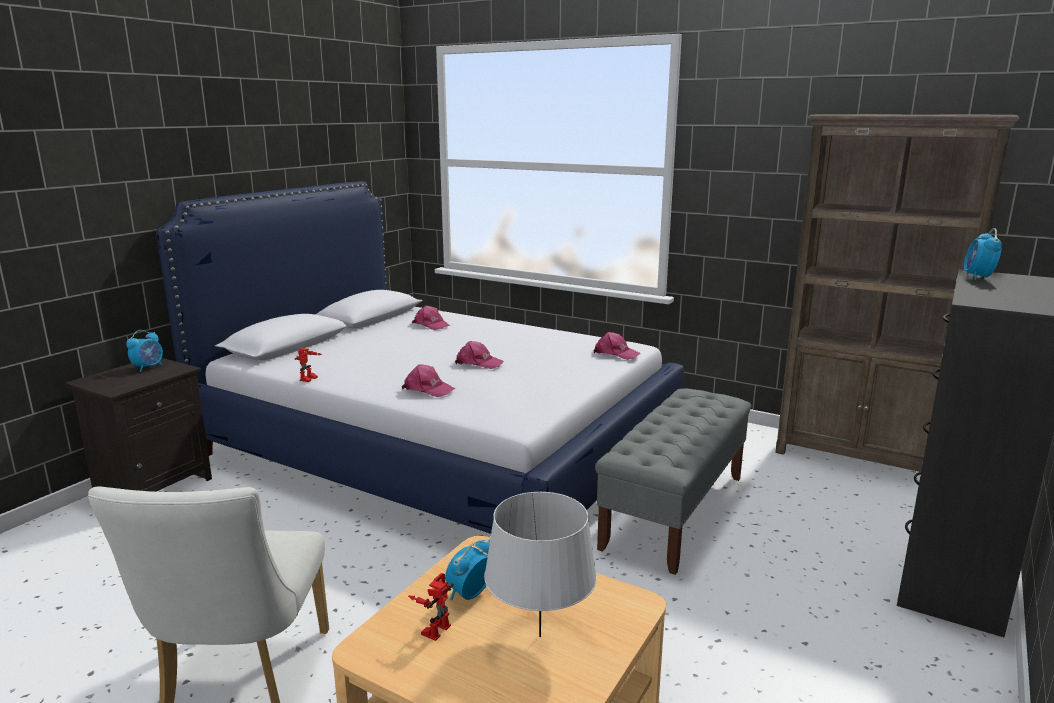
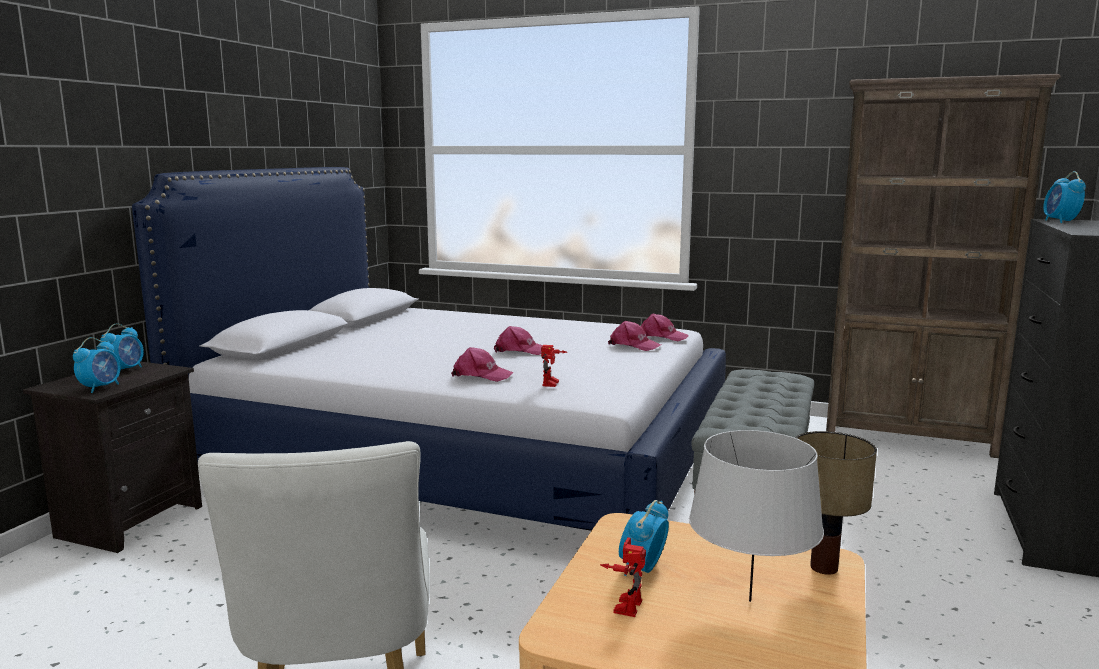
camera: 10 degrees left, 5 degrees down
toy robot [295,348,322,382] -> toy robot moved to [541,345,567,387]
pink cap [412,306,450,330] -> pink cap moved to [608,321,661,351]
none -> alarm clock [73,337,121,393]
none -> table lamp [795,431,877,575]

